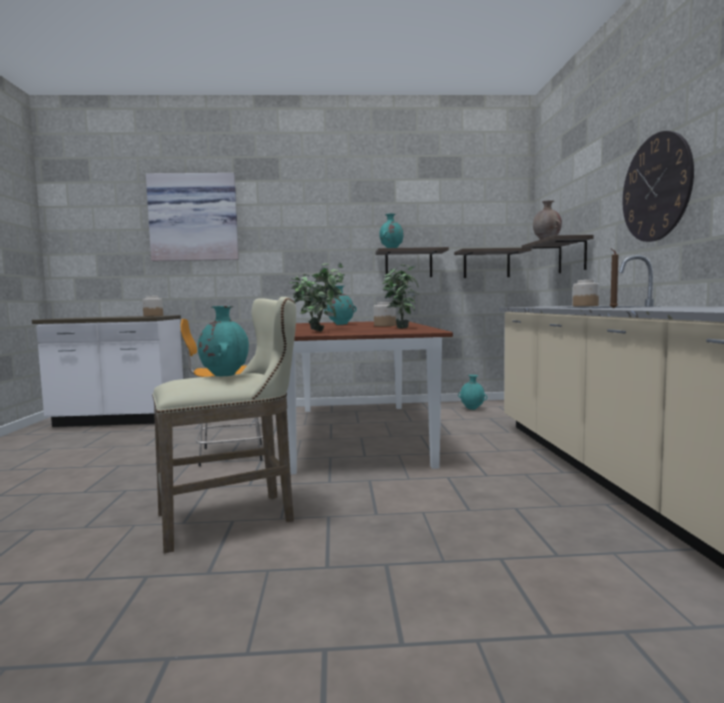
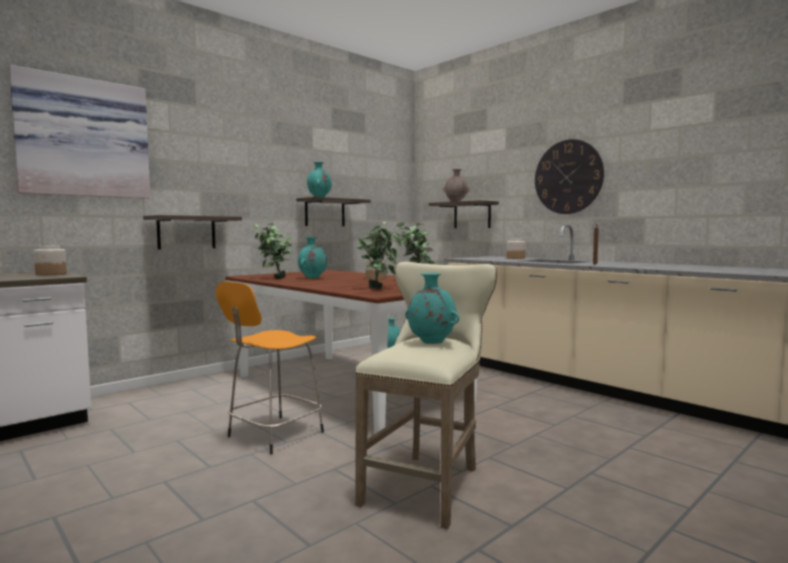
camera: 40 degrees left, 0 degrees up
shelf [454,248,531,278] -> shelf moved to [143,215,242,250]

